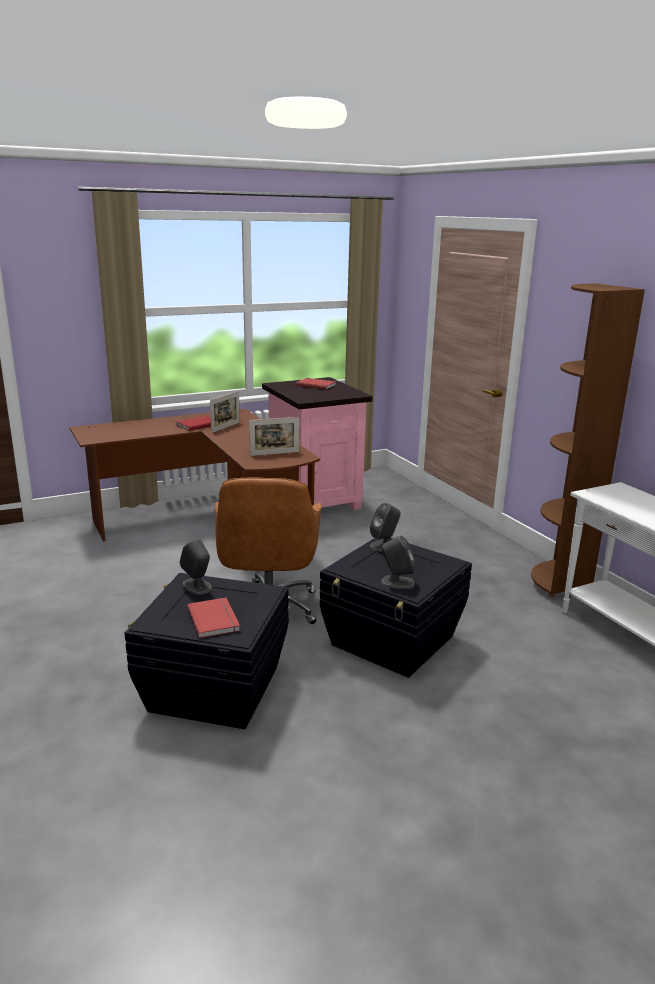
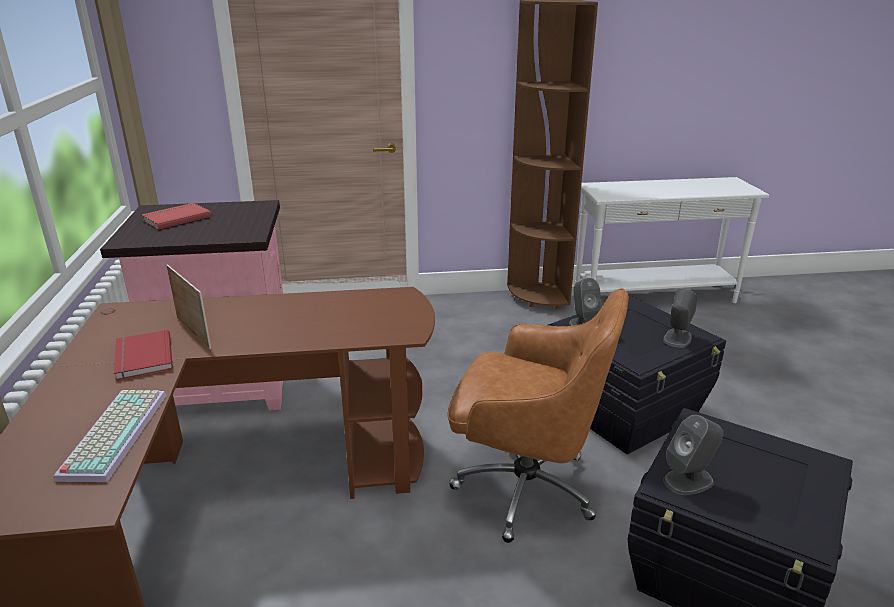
camera: 70 degrees left, 5 degrees up
red book [187,598,240,638] -> none
picture frame [249,417,299,456] -> none
none -> keyboard [53,390,167,482]

